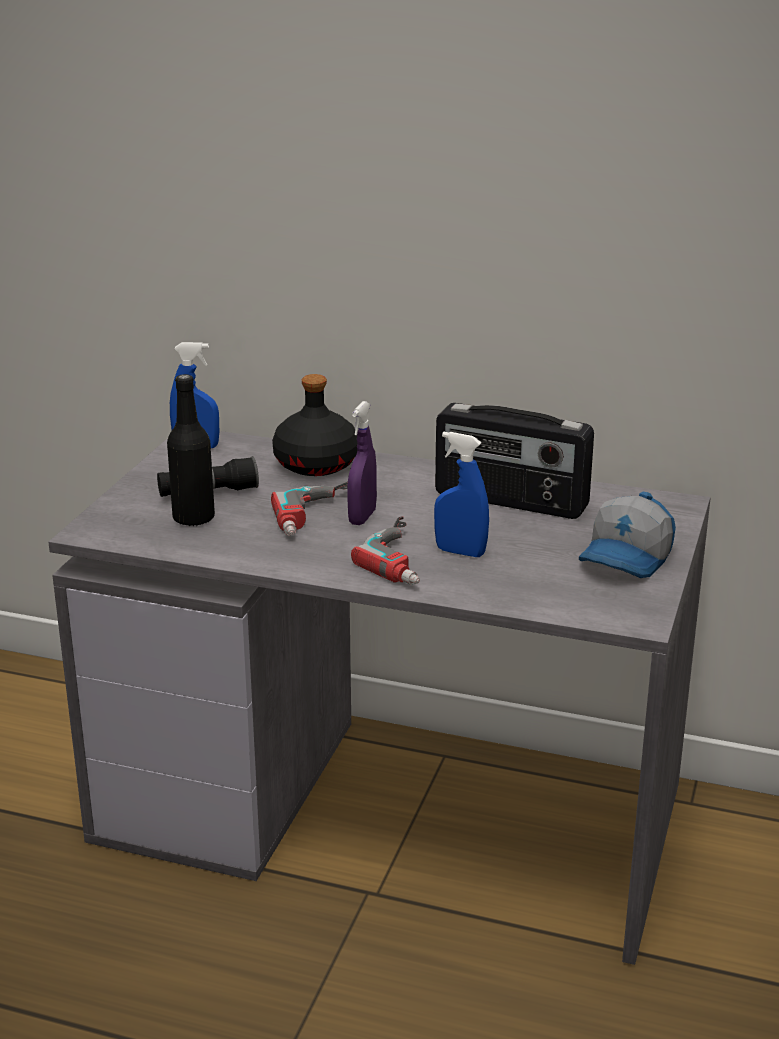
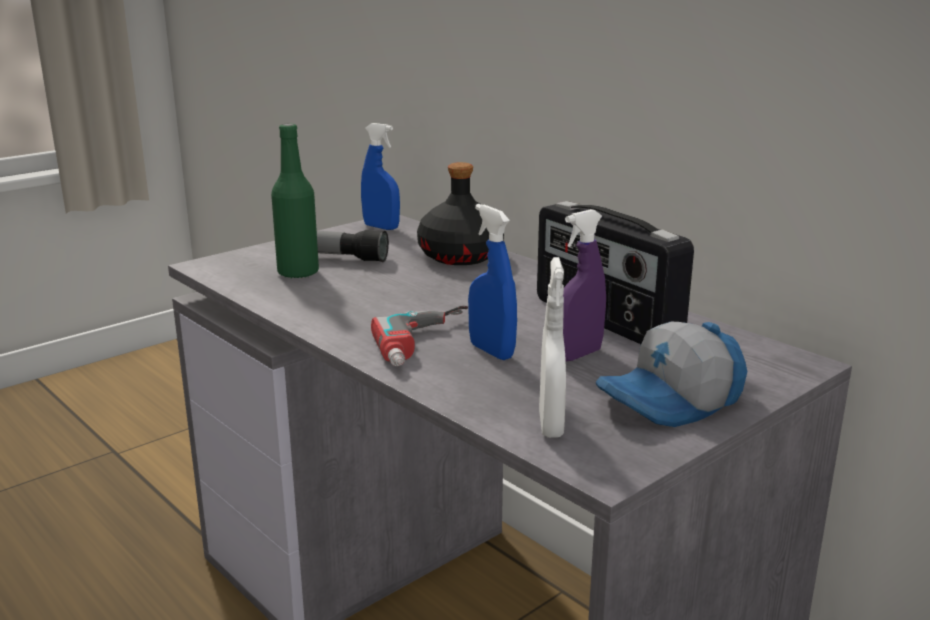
camera: 30 degrees right, 5 degrees down
black bottle [167,374,215,526] -> green bottle [271,123,319,278]
power drill [271,482,348,535] -> none
purple spray bottle [347,401,377,525] -> purple spray bottle moved to [563,209,606,362]
none -> white spray bottle [539,257,566,438]

